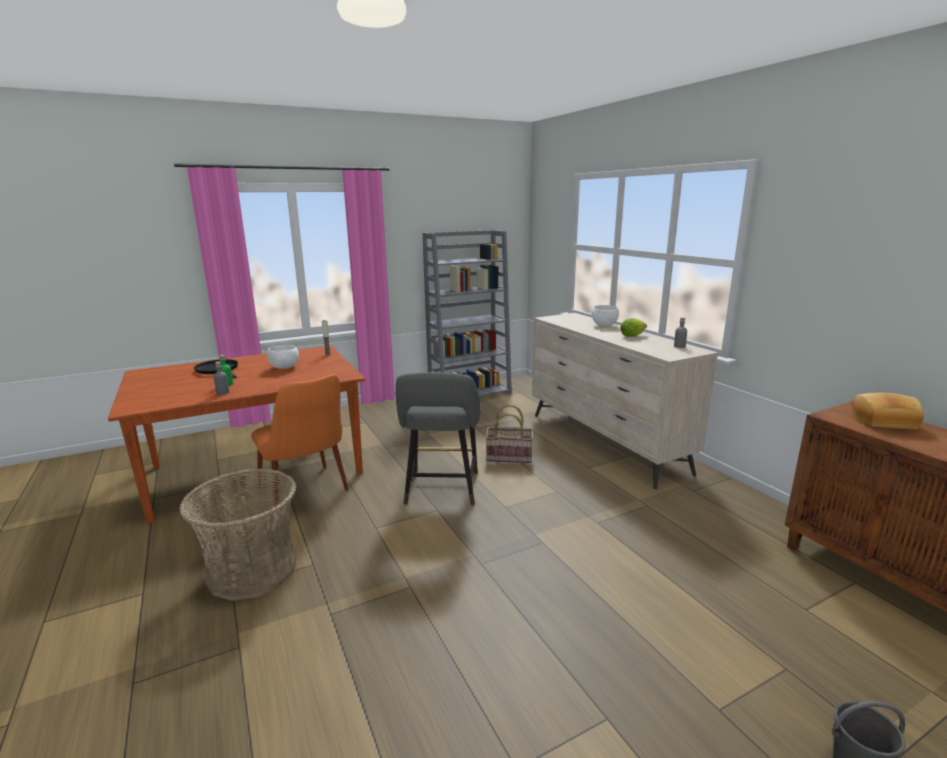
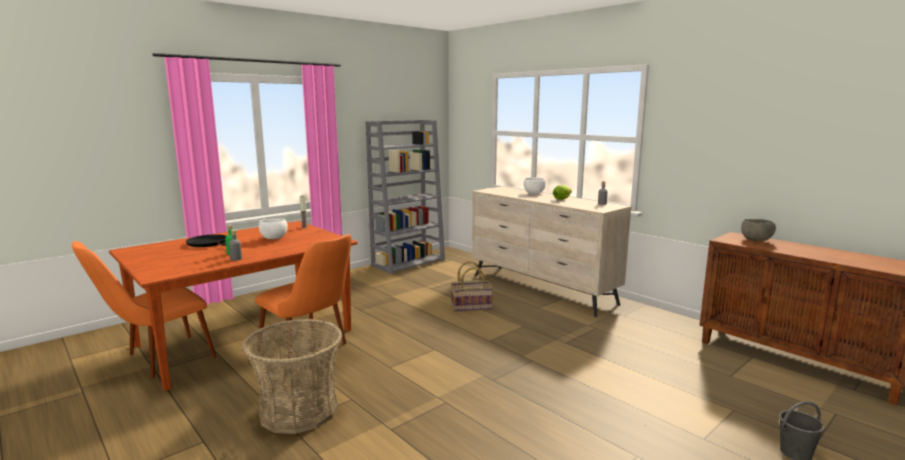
camera: 15 degrees left, 5 degrees down
grey stool [395,372,481,506] -> none
bread [852,393,924,430] -> grey bowl [741,219,776,241]
none -> orange chair [72,241,216,379]

